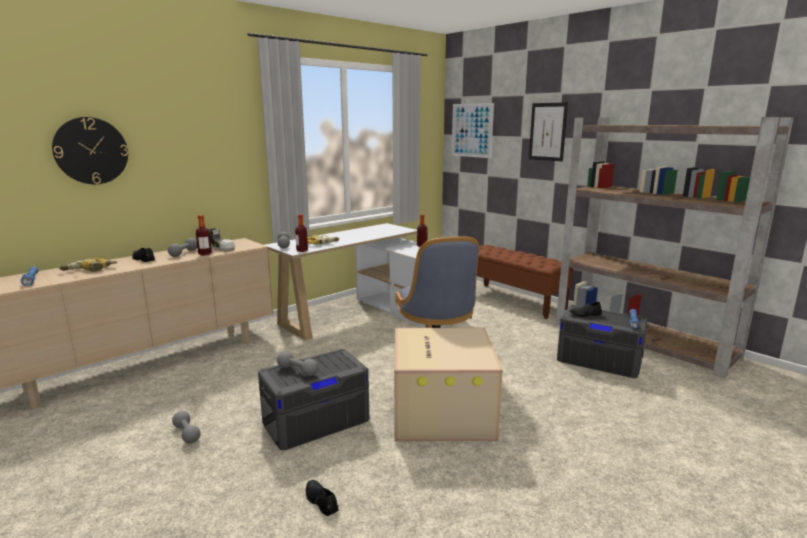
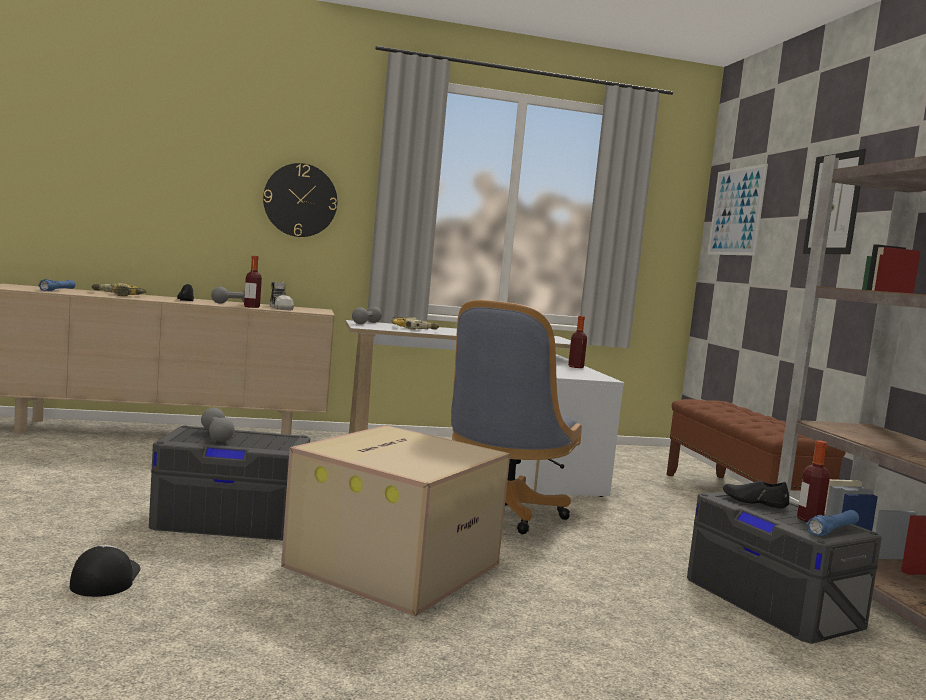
camera: 30 degrees right, 10 degrees down
wall clock [52,117,128,184] -> wall clock moved to [263,163,337,237]
grey dumbbell [172,411,201,443] -> none
bottle [295,214,308,252] -> bottle moved to [797,440,830,522]
black shoe [306,480,338,516] -> cap [70,545,141,597]

